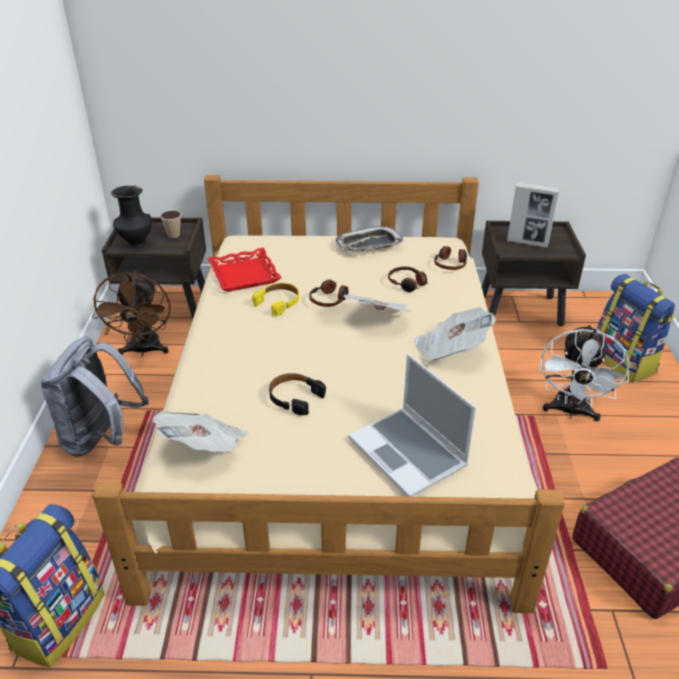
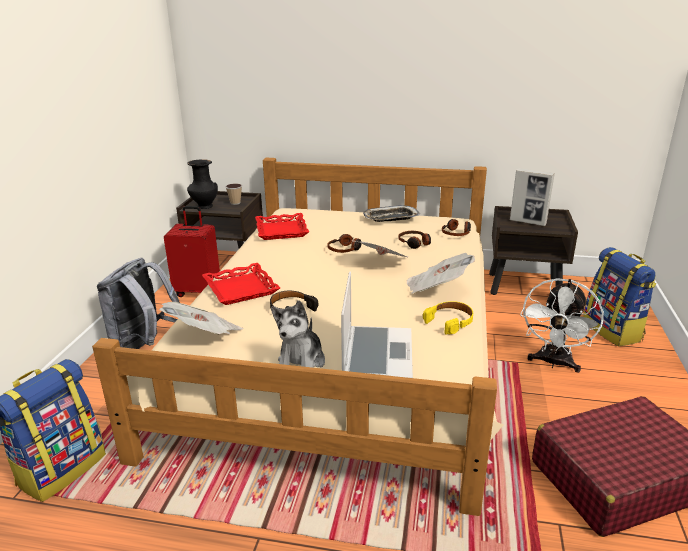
camera: 10 degrees right, 10 degrees down
brown fan [92,270,171,357] -> red suitcase [164,206,220,297]
yellow headphones [252,283,299,316] -> yellow headphones moved to [423,301,473,335]
laptop [349,354,476,497] -> laptop turned 150 degrees counterclockwise [341,272,413,378]
none -> red tray [202,263,280,305]
none -> plush toy [271,300,325,368]

